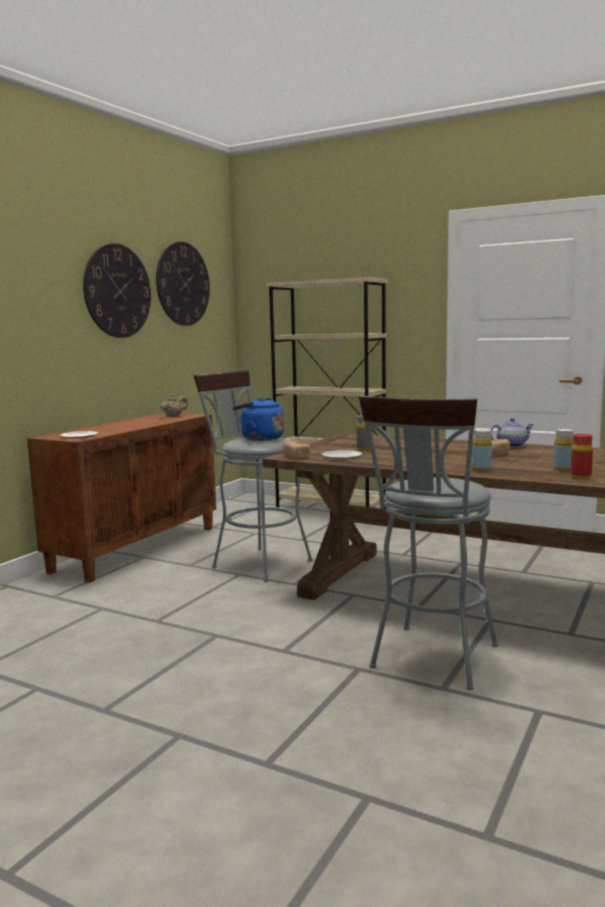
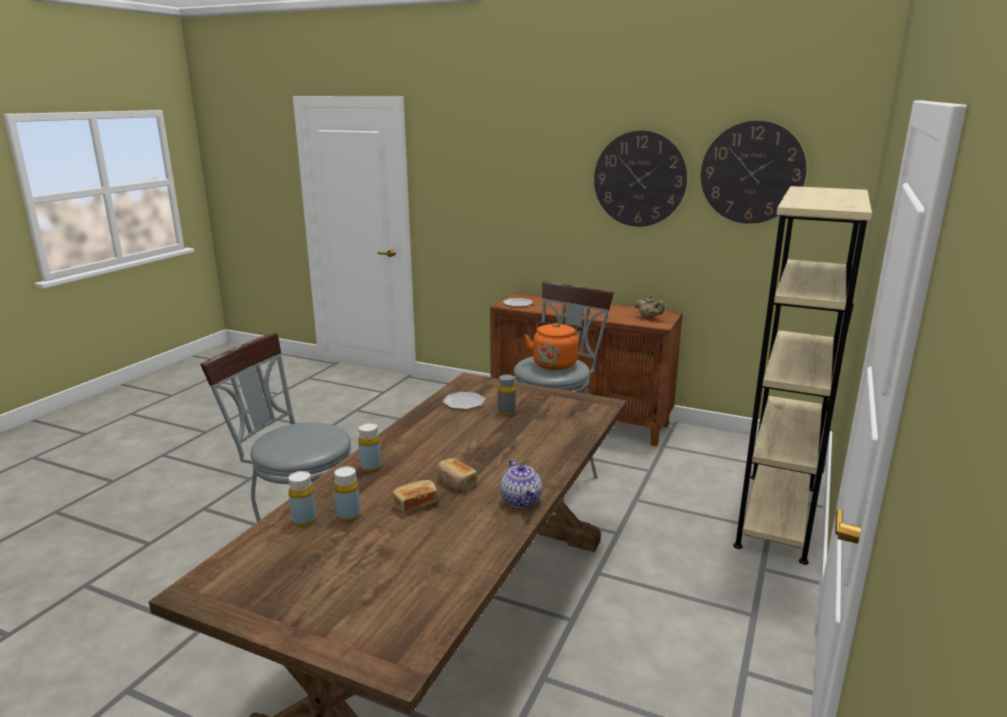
camera: 85 degrees right, 10 degrees up
blue kettle [232,397,284,441] -> orange kettle [524,322,583,370]
bread [283,441,311,459] -> bread moved to [393,480,438,512]
red bottle [571,434,593,479] -> yellow bottle [288,471,317,527]

